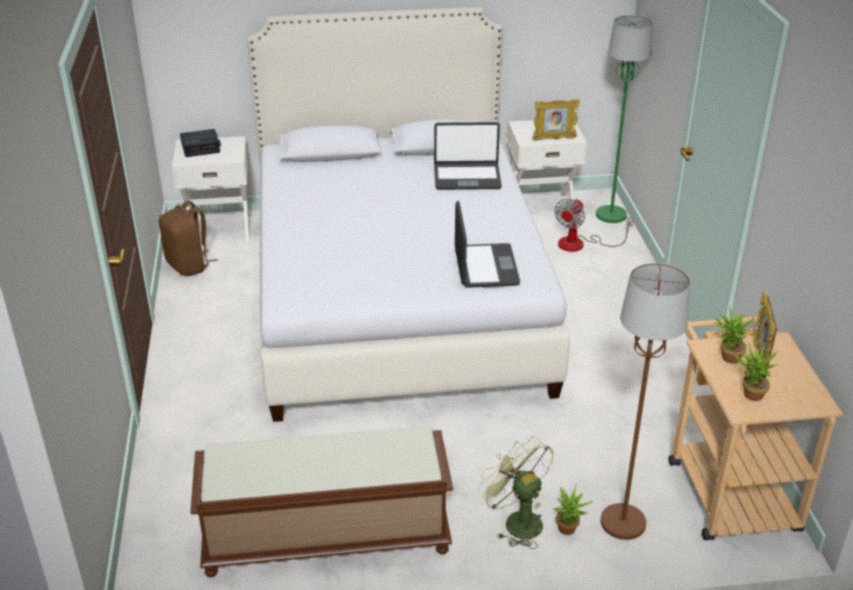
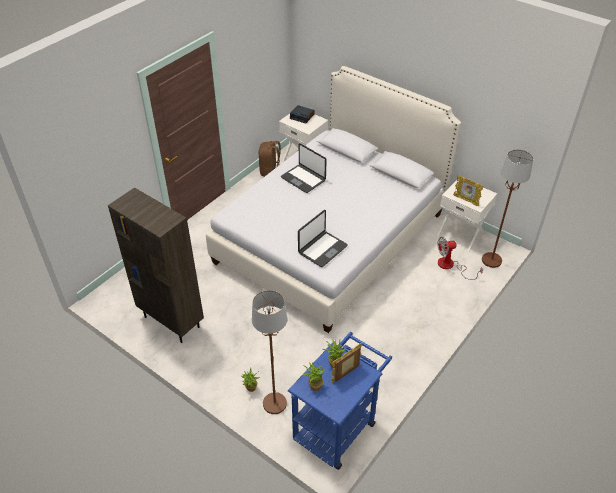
camera: 45 degrees right, 10 degrees up
brown bench [190,426,453,577] -> brown bookcase [108,188,204,343]
laptop [434,122,502,190] -> laptop moved to [281,143,327,193]
green fan [478,436,554,549] -> none
green floor lamp [596,15,653,223] -> brown floor lamp [482,149,533,268]
beige cart [668,316,843,540] -> blue cart [288,332,392,470]

